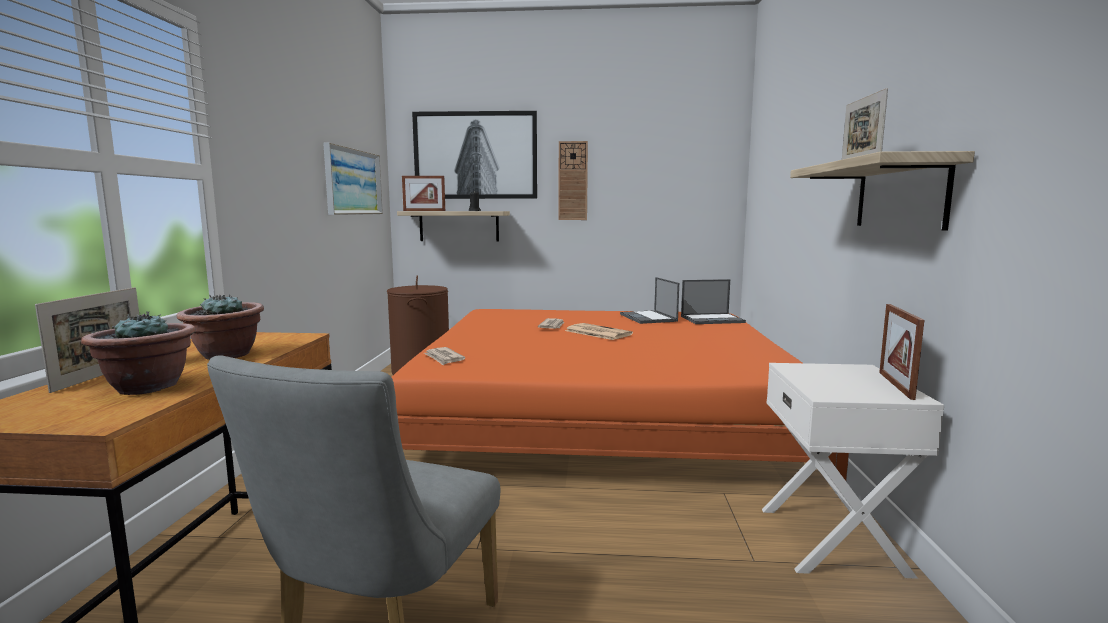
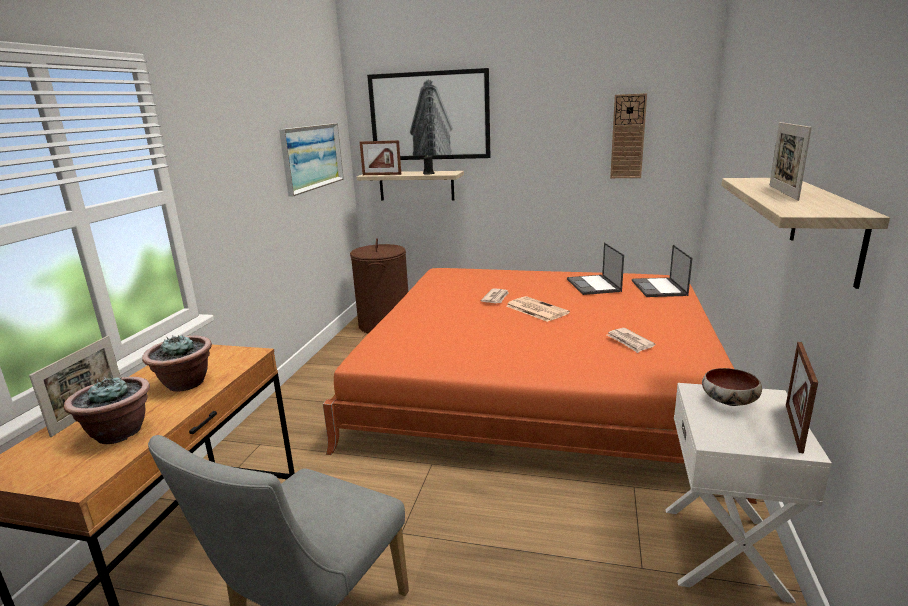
camera: 10 degrees right, 10 degrees up
newspaper [424,347,465,365] -> newspaper moved to [607,328,655,353]
wall clock [559,141,588,220] -> wall clock moved to [610,93,647,178]
laptop [681,279,746,324] -> laptop turned 90 degrees clockwise [632,244,692,297]
none -> bowl [702,368,762,406]

